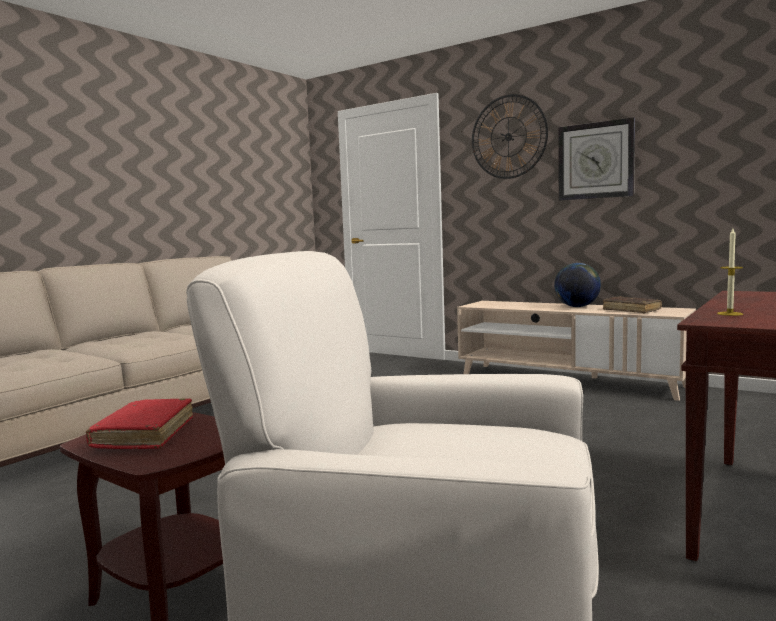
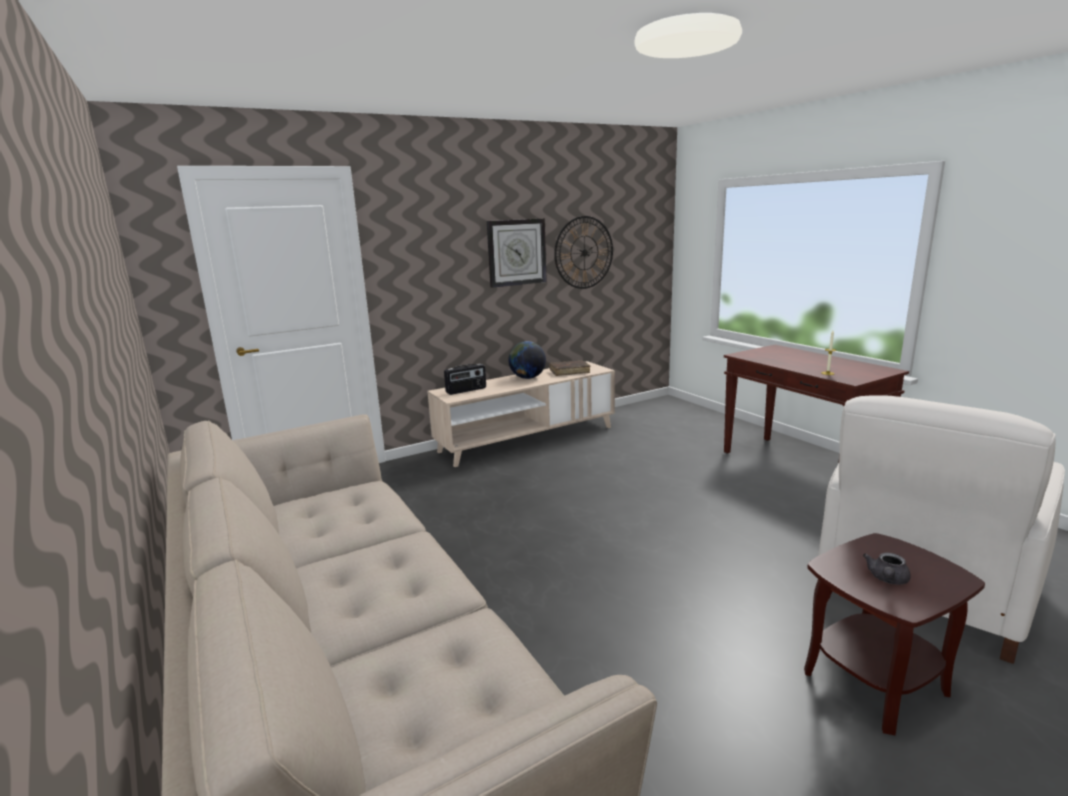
camera: 65 degrees left, 10 degrees up
red book [86,398,193,449] -> grey teapot [863,553,911,585]
wall clock [472,94,548,179] -> wall clock moved to [554,216,613,289]
none -> radio [444,364,486,395]

